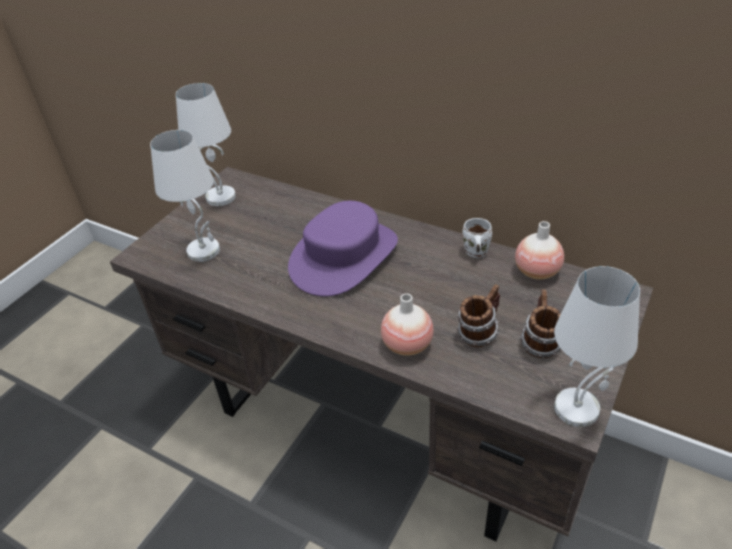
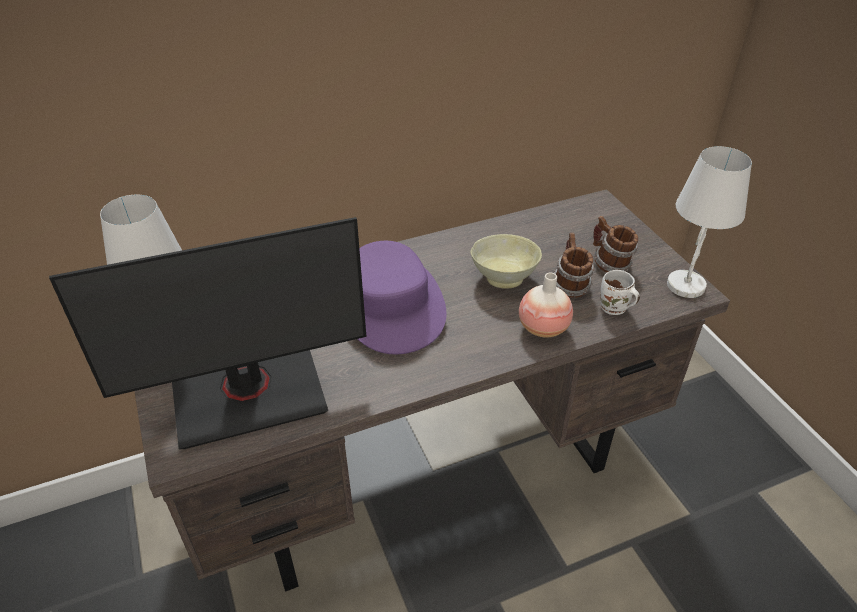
camera: 55 degrees left, 0 degrees up
white table lamp [150,130,220,262] -> monitor [49,217,367,449]
white mug [462,218,492,258] -> white mug moved to [601,270,640,315]
vase [515,221,564,280] -> none
none -> beige bowl [471,234,542,289]

